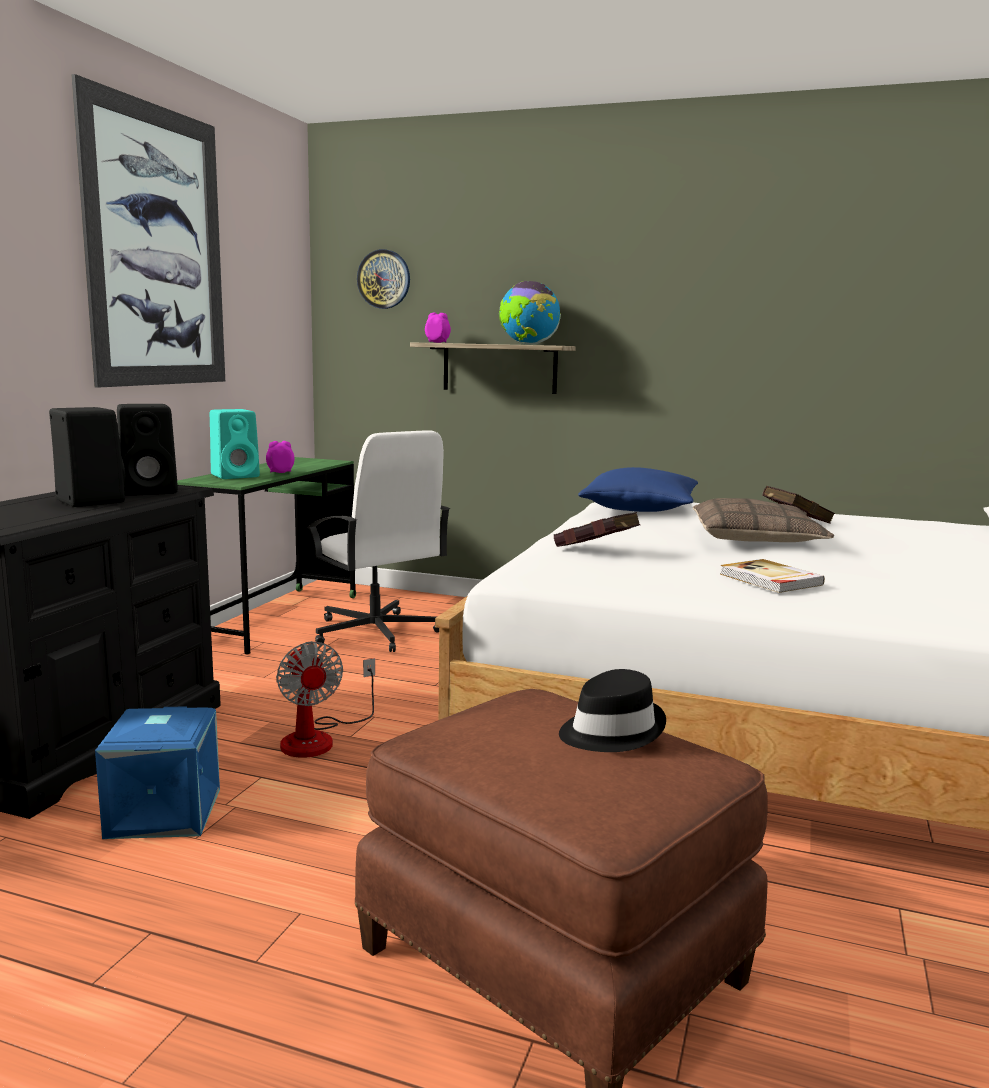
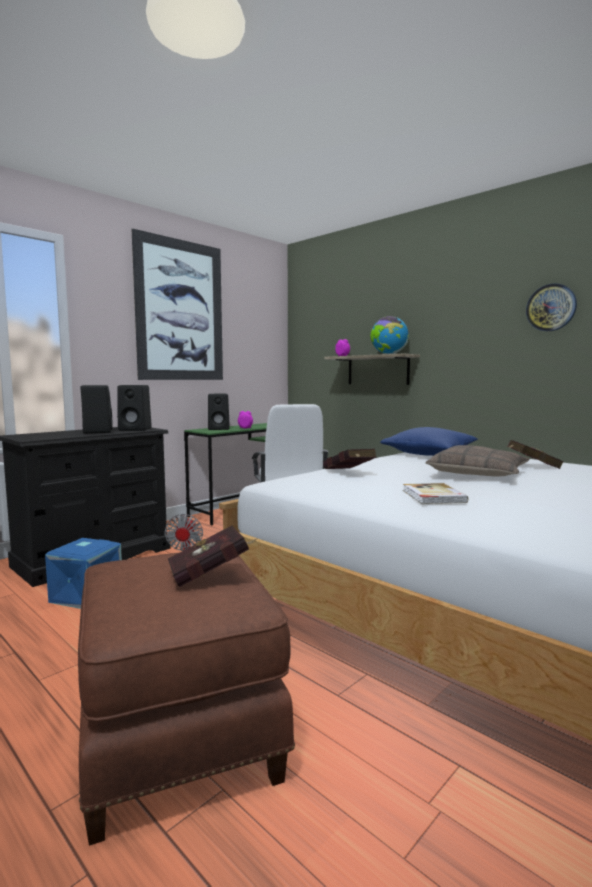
camera: 25 degrees right, 5 degrees down
turquoise speaker [210,409,260,479] -> black speaker [208,394,230,430]
wall clock [357,249,410,309] -> wall clock moved to [526,283,577,331]
black hat [559,669,666,752] -> red book [168,526,257,587]

